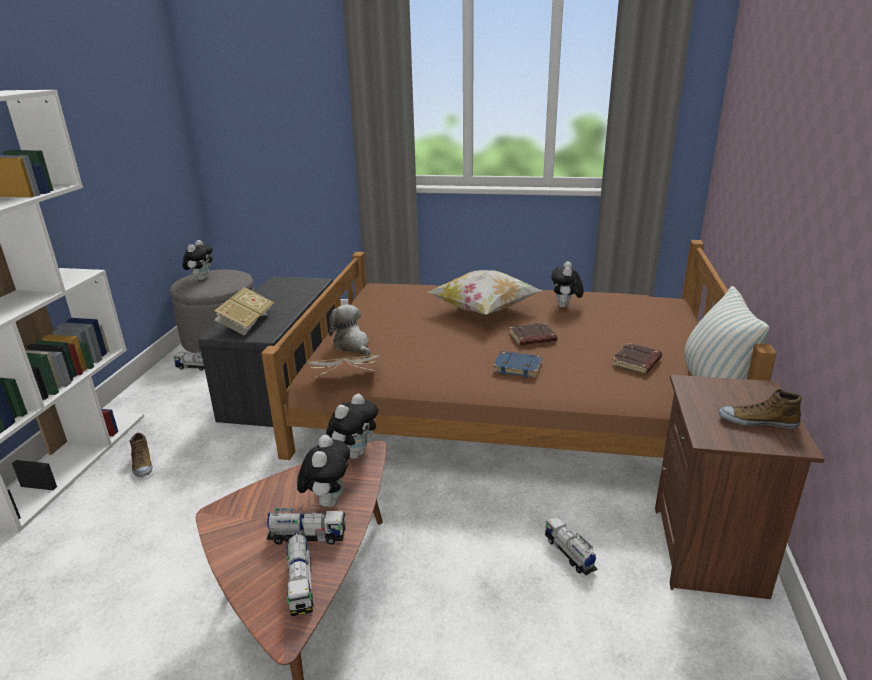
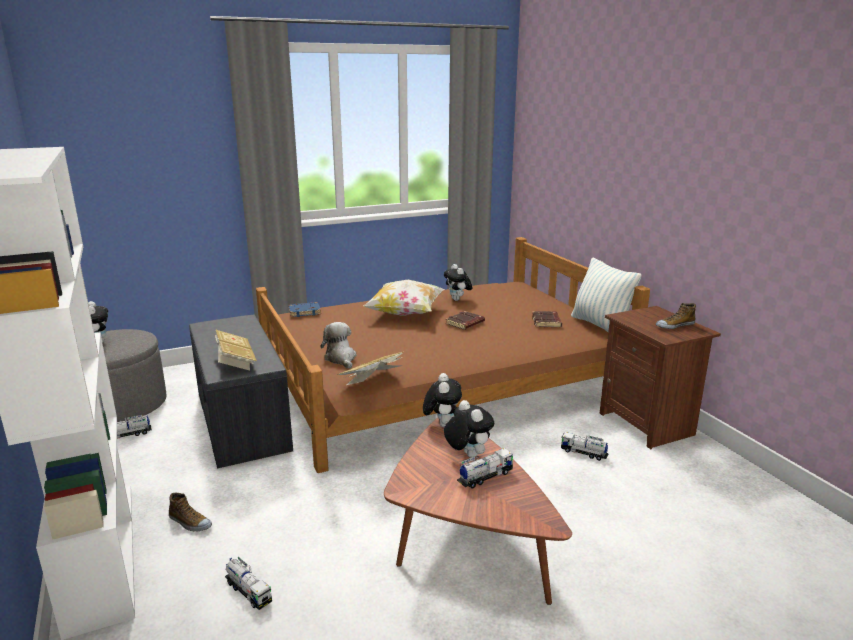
camera: 35 degrees left, 5 degrees down
toy truck [287,532,314,616] -> toy truck moved to [225,557,272,610]
plush toy [329,305,370,356] -> plush toy turned 45 degrees clockwise [321,322,357,369]
blue book [493,351,542,378] -> blue book moved to [289,302,321,317]

